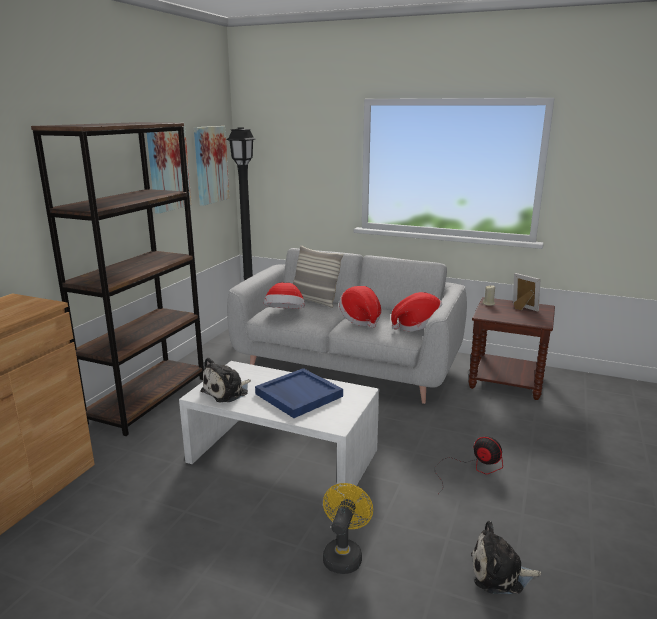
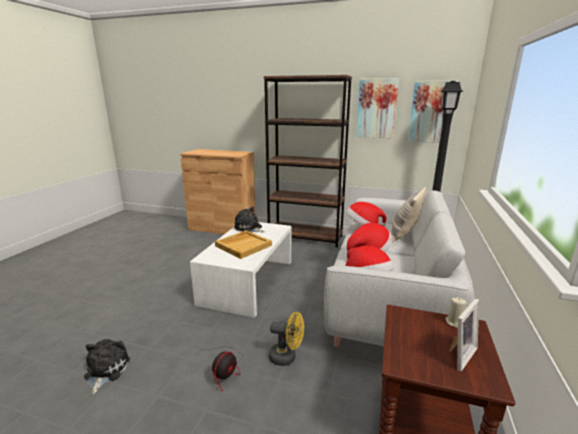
camera: 85 degrees right, 0 degrees up
blue tray [255,368,343,418] -> beige tray [215,230,272,259]
yellow fan [323,483,373,574] -> yellow fan moved to [269,312,304,366]

